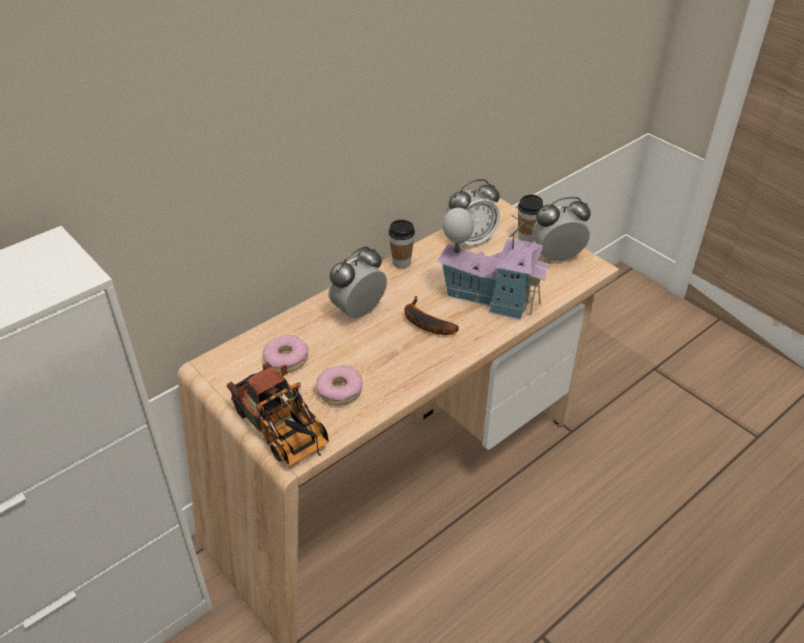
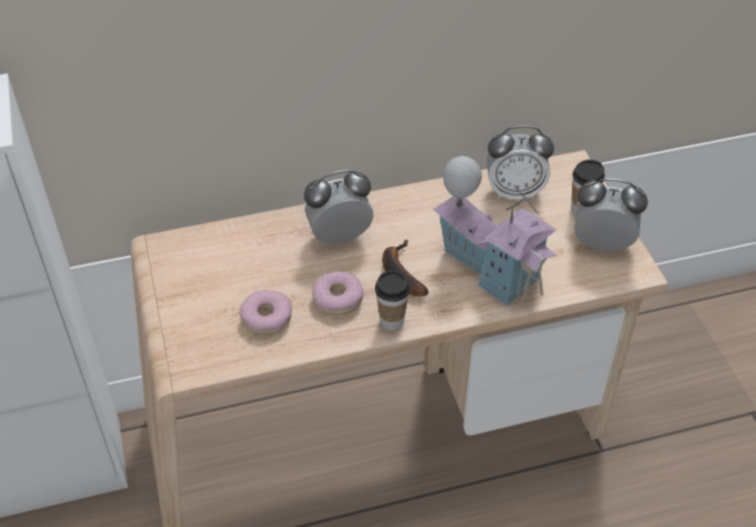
camera: 25 degrees right, 5 degrees up
toy truck [227,362,329,466] -> none
donut [263,335,308,373] -> donut moved to [312,271,364,315]
cup [388,220,415,269] -> cup moved to [375,270,410,331]

